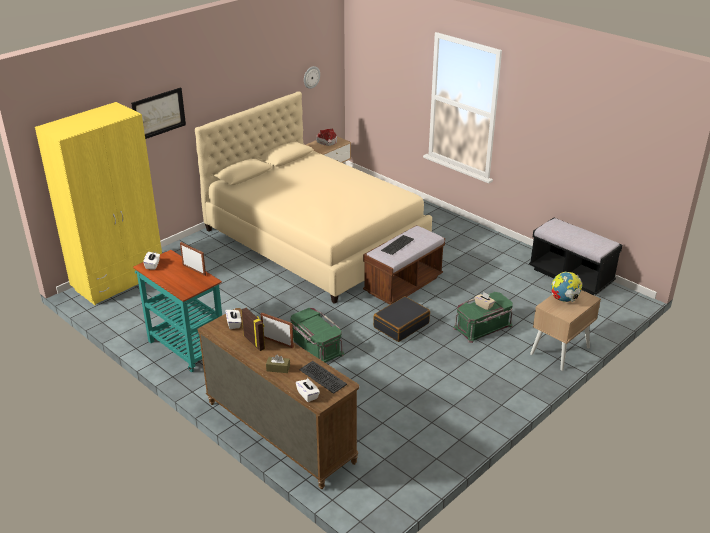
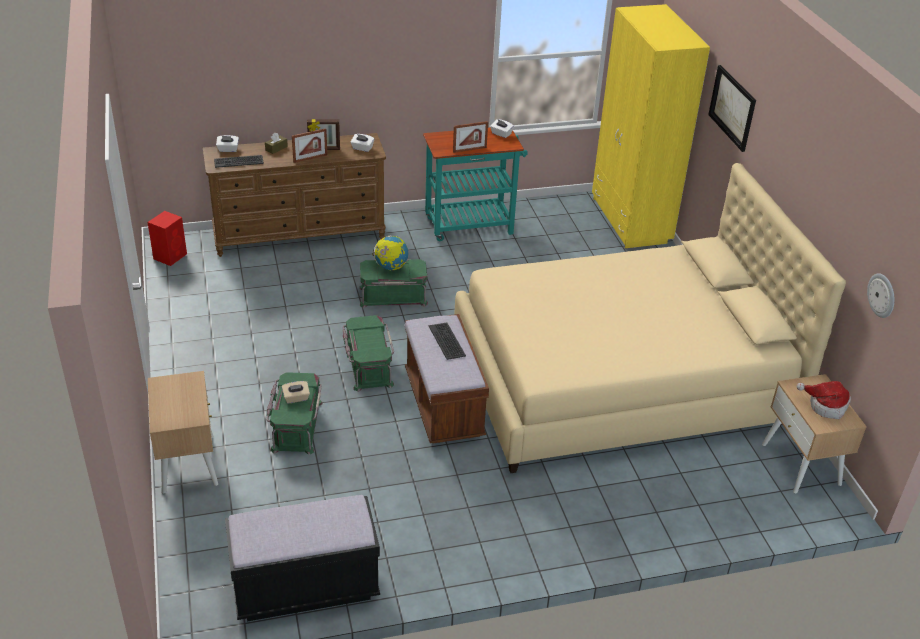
camera: 120 degrees right, 5 degrees up
black suitcase [373,296,430,342] -> green storage box [342,315,394,392]
globe [551,272,583,302] -> globe moved to [372,236,408,270]
none -> red speaker [148,211,187,266]

